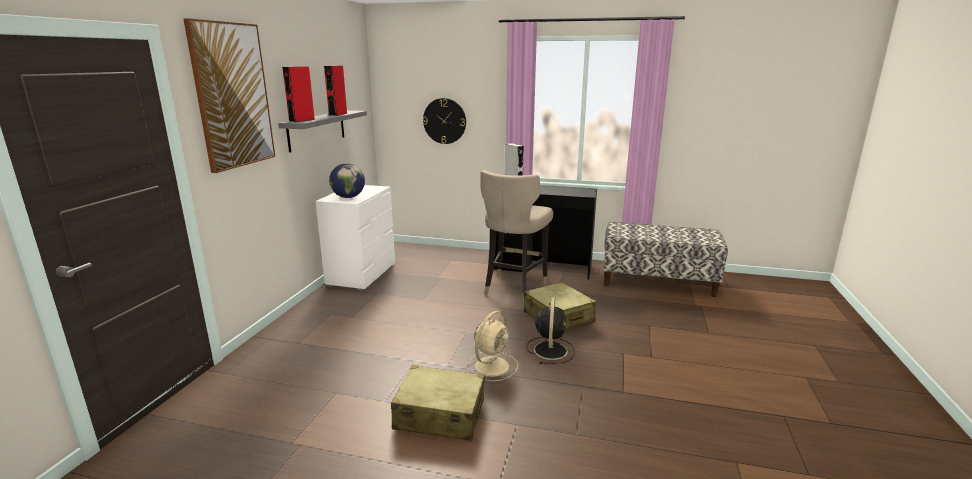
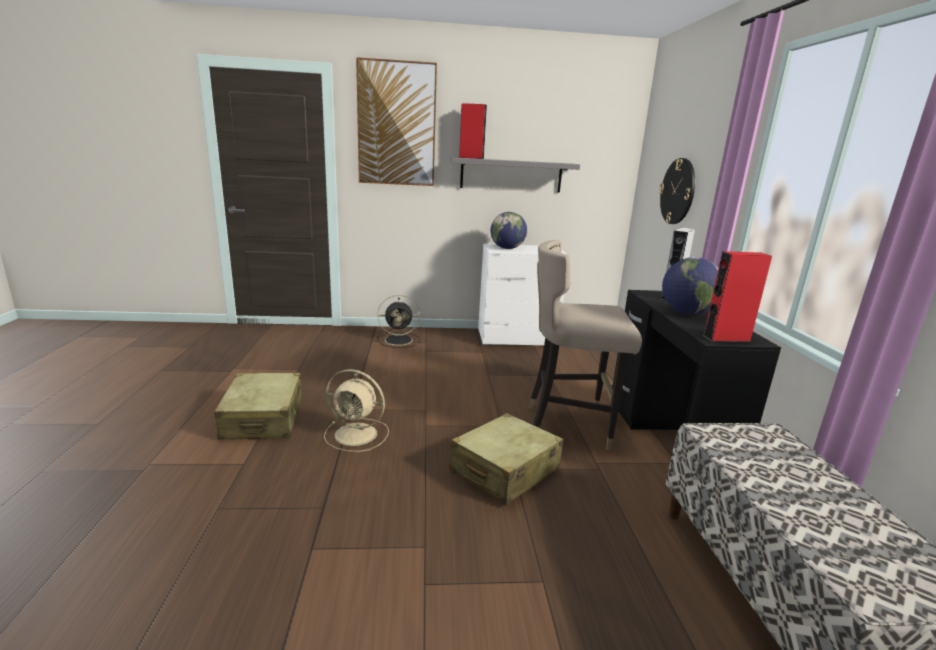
camera: 70 degrees right, 0 degrees up
red speaker [324,66,347,116] -> red speaker moved to [703,251,772,342]
black fan [526,297,575,364] -> black fan moved to [377,295,420,348]
none -> globe [662,257,718,314]

